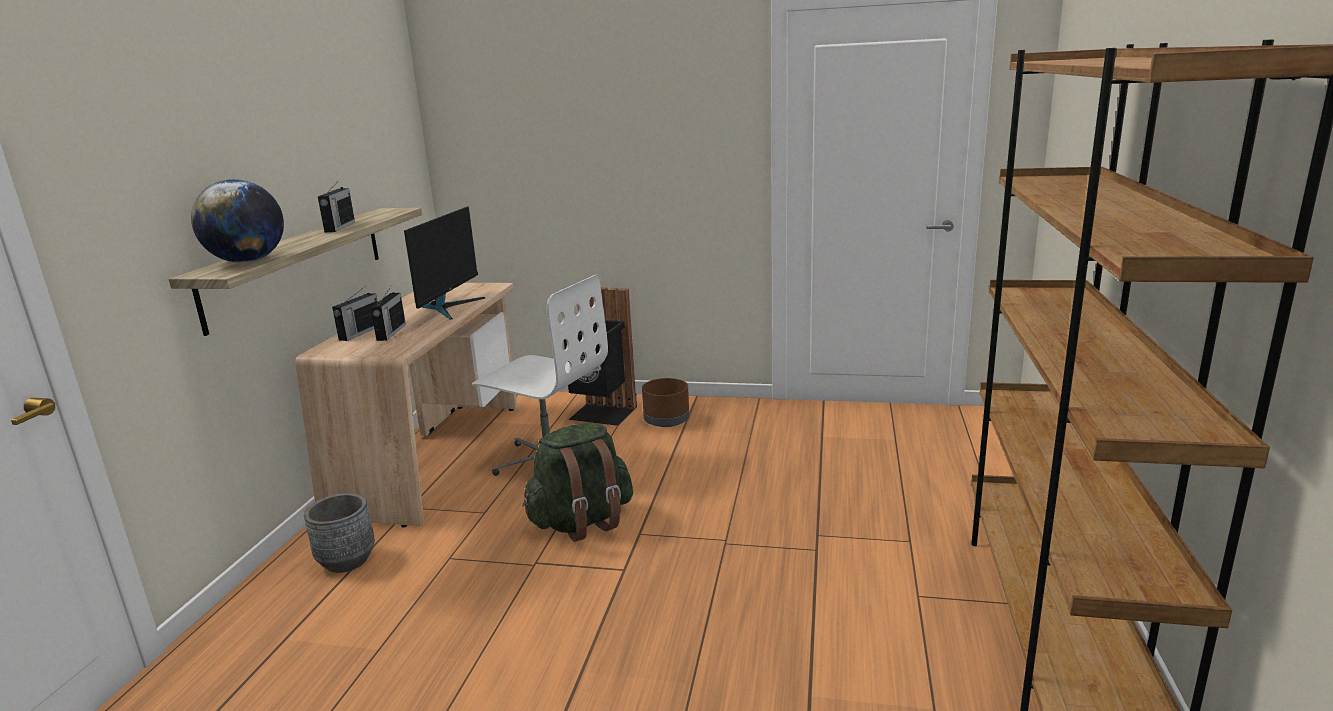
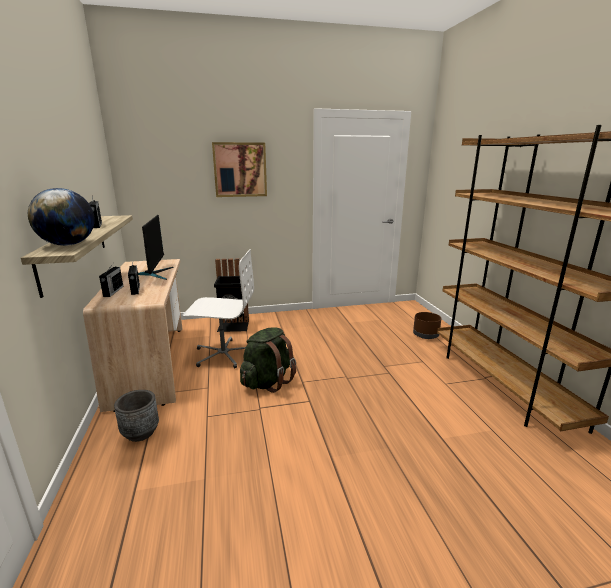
camera: 25 degrees left, 0 degrees up
brown planter [642,378,689,427] -> brown planter moved to [413,312,441,339]
none -> picture [212,142,267,197]

